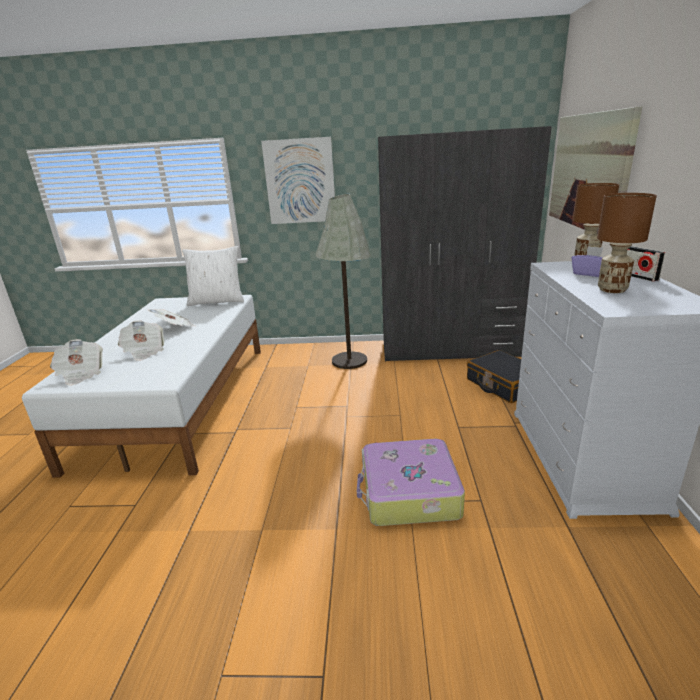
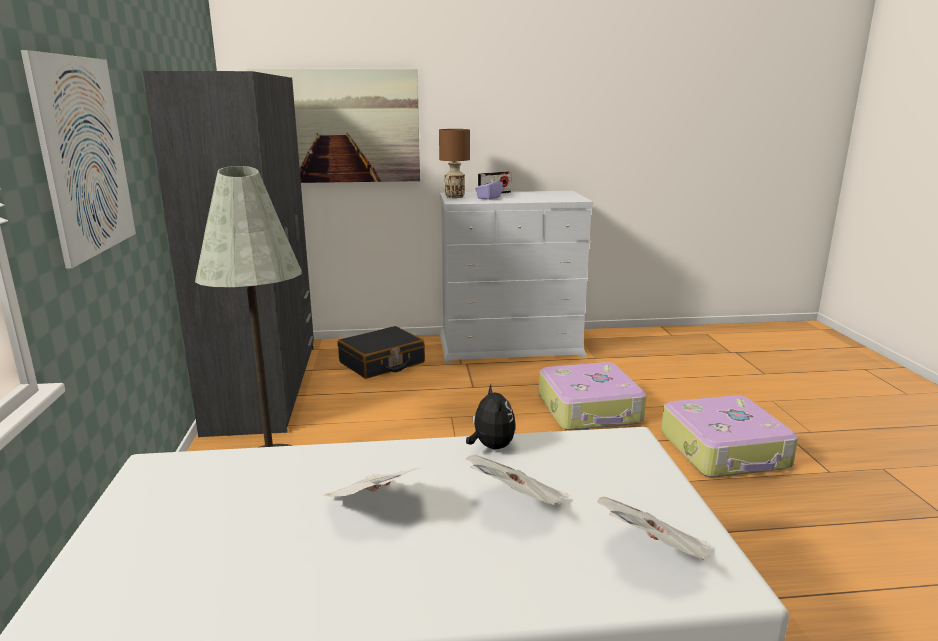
camera: 100 degrees left, 5 degrees down
white pillow [182,246,244,306] -> none
brown table lamp [597,193,657,293] -> none
none -> plush toy [466,384,516,449]
none -> suitcase [661,395,798,477]

